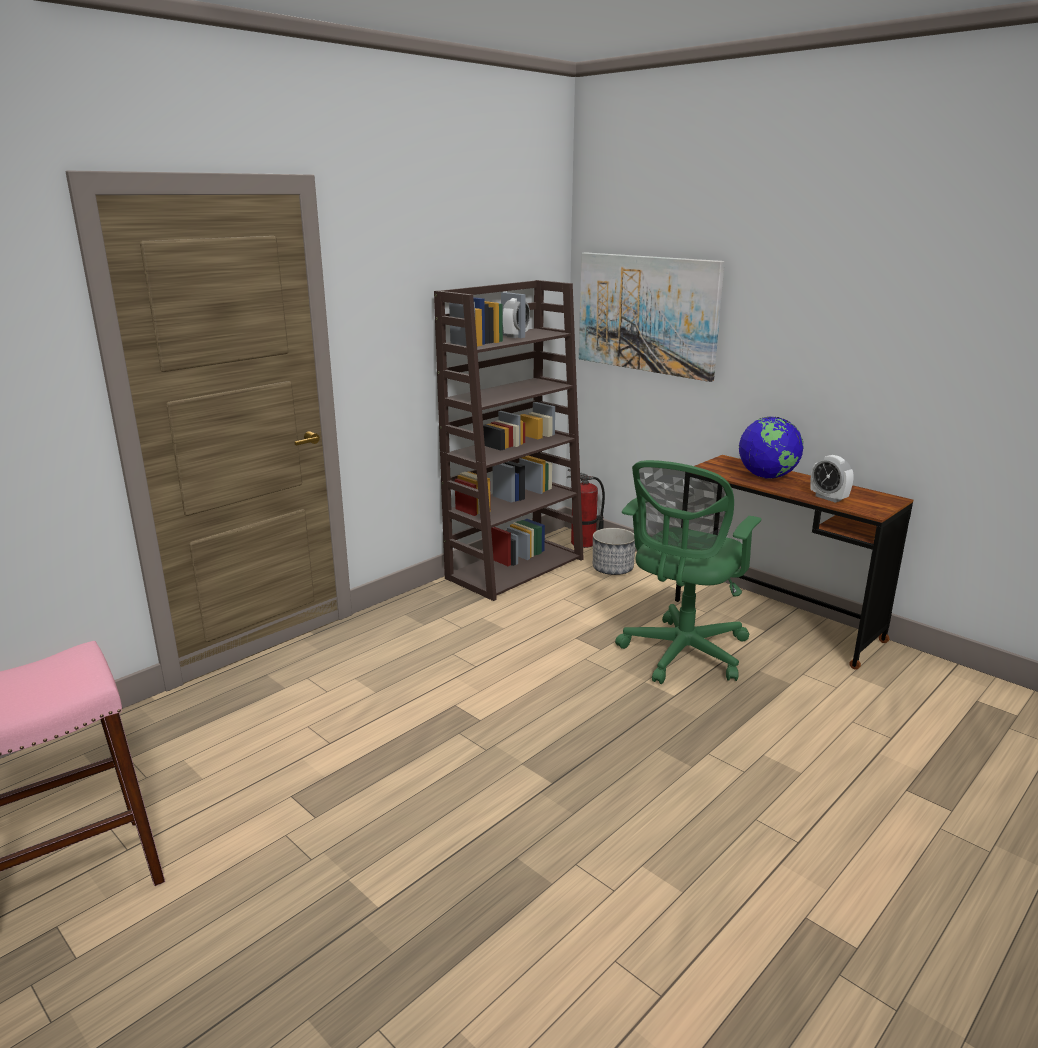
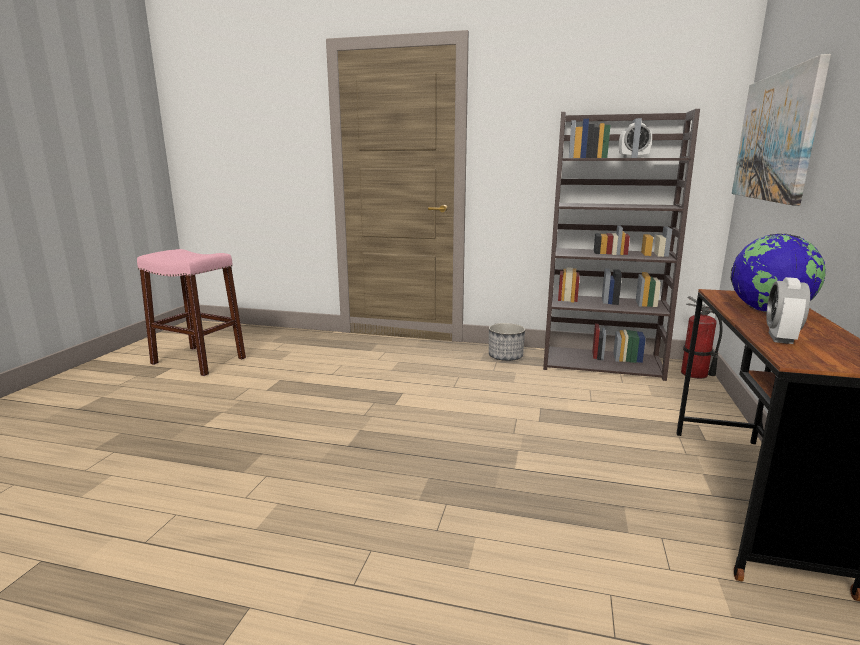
camera: 60 degrees right, 5 degrees down
planter [593,528,635,575] -> planter moved to [489,323,525,361]
green office chair [615,460,761,684] -> none

